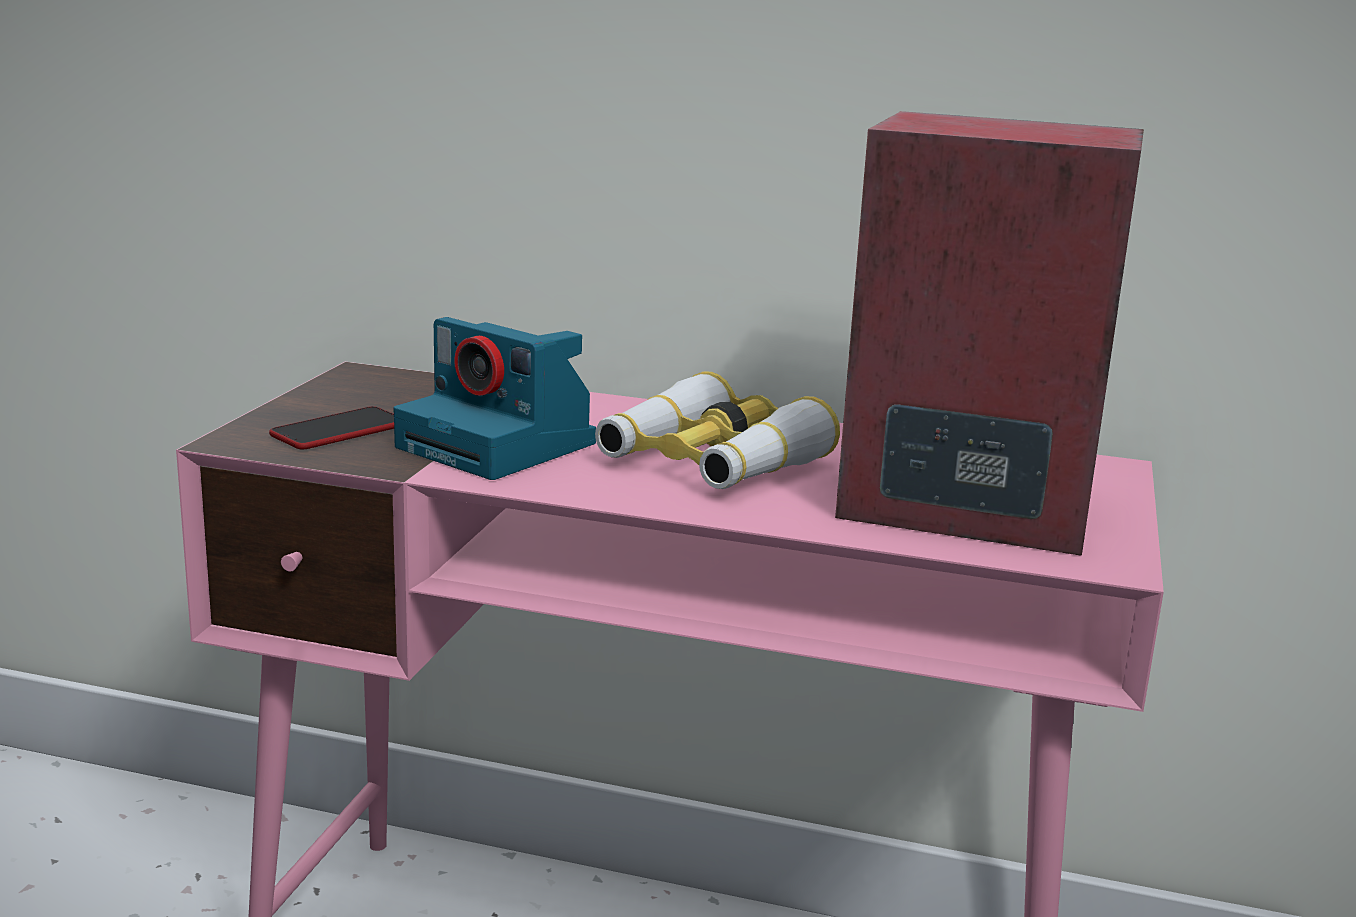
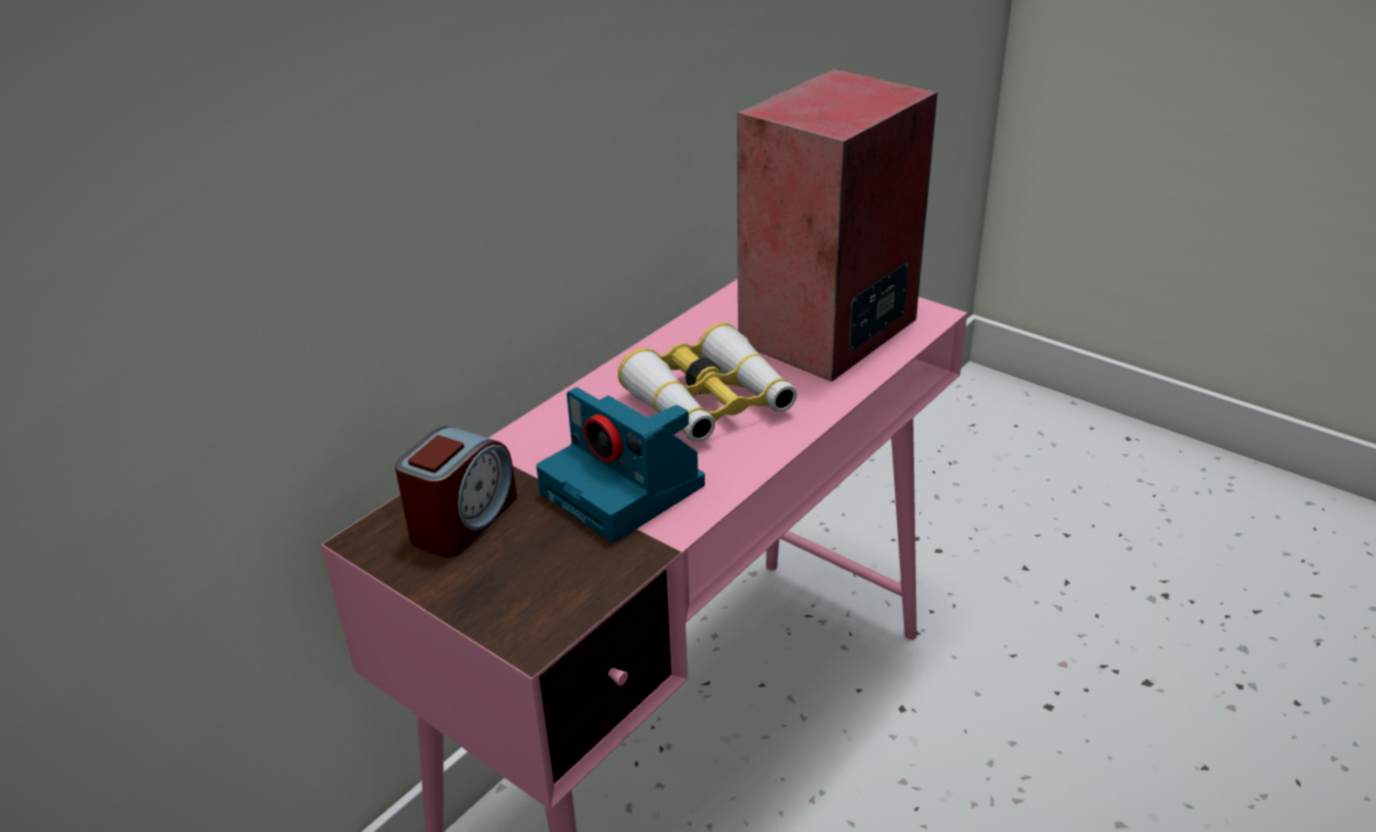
camera: 65 degrees left, 15 degrees up
phone [269,406,394,449] -> none
camera [394,317,596,480] -> camera turned 75 degrees clockwise [536,387,705,543]
none -> alarm clock [395,426,517,557]

